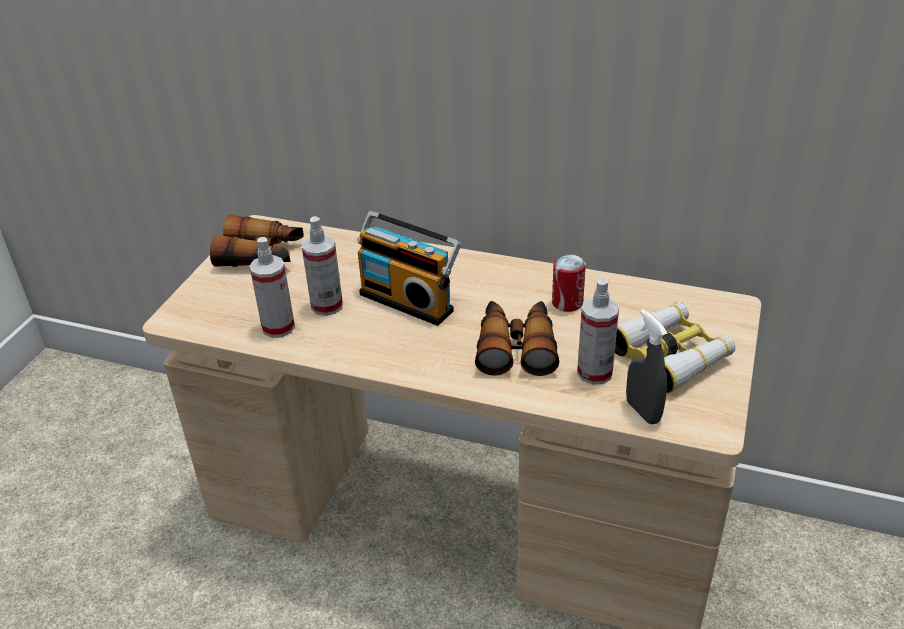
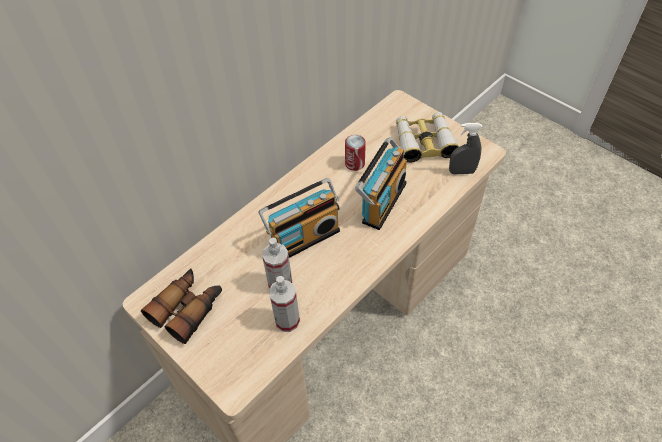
camera: 65 degrees left, 15 degrees up
binoculars [475,301,559,376] -> radio [355,137,407,230]
spray bottle [577,278,619,385] -> none

